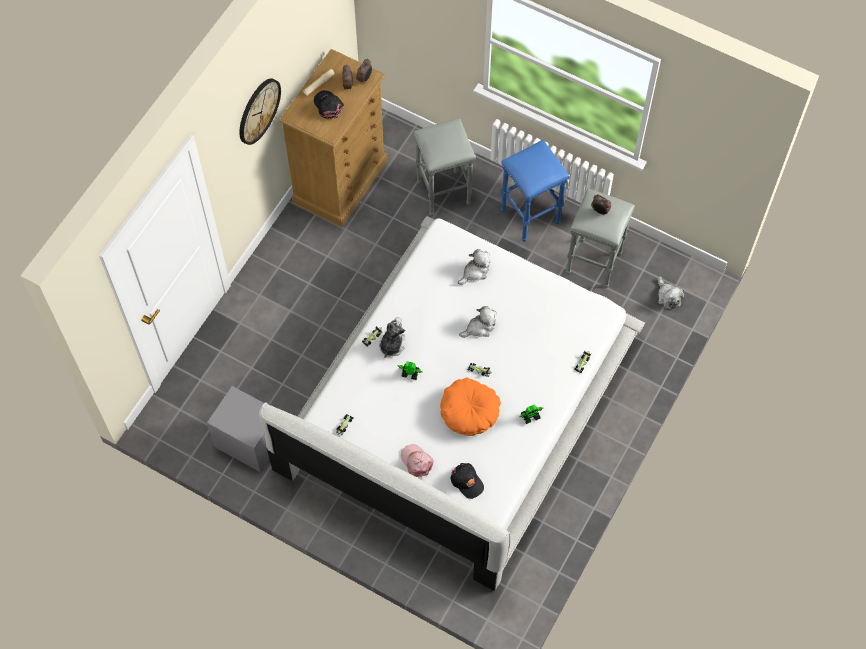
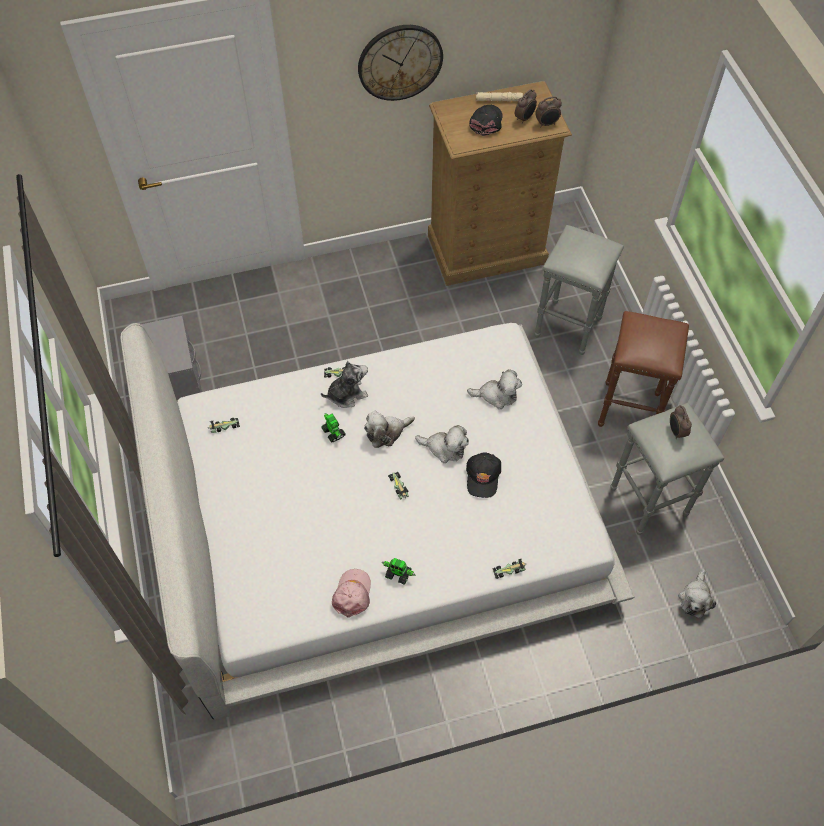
camera: 45 degrees right, 5 degrees down
pink cap [400,444,433,477] -> pink cap moved to [332,569,371,618]
orange pillow [440,377,501,436] -> none
black cap [450,463,484,499] -> black cap moved to [466,452,501,498]
blue stool [501,140,570,242] -> brown stool [598,311,689,427]
none -> plush toy [364,411,415,448]

